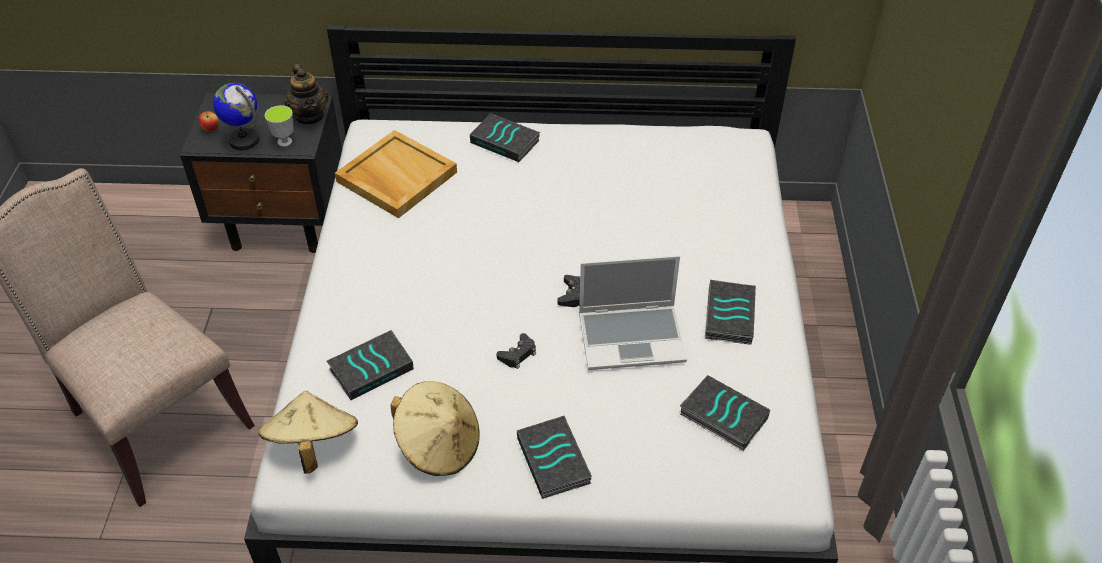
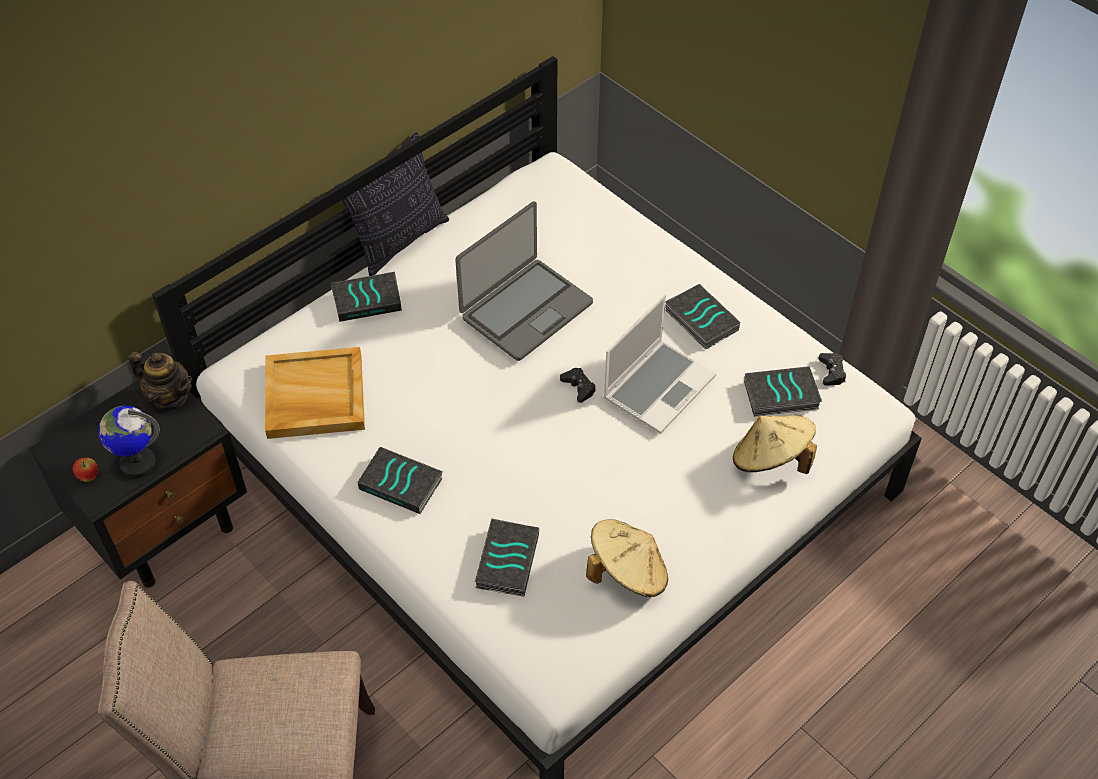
camera: 45 degrees left, 5 degrees up
beige hat [259,391,358,474] -> beige hat moved to [733,415,817,474]
cup [265,105,294,147] -> none
black game controller [497,333,536,369] -> black game controller moved to [819,353,846,386]
book [517,416,592,499] -> book moved to [357,447,443,514]
none -> pillow [335,132,449,276]
none -> laptop [455,201,593,361]

